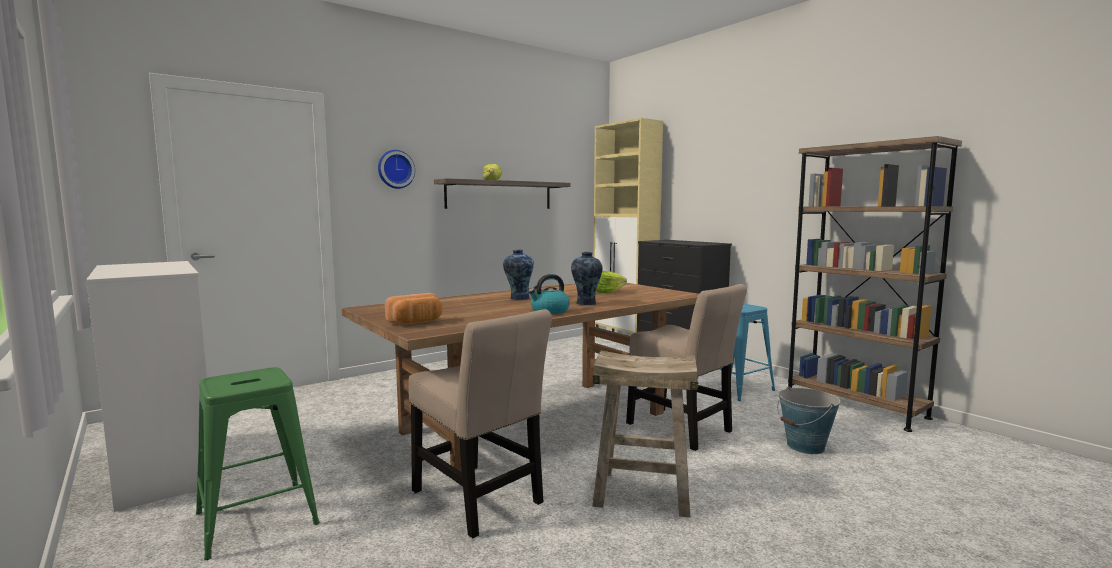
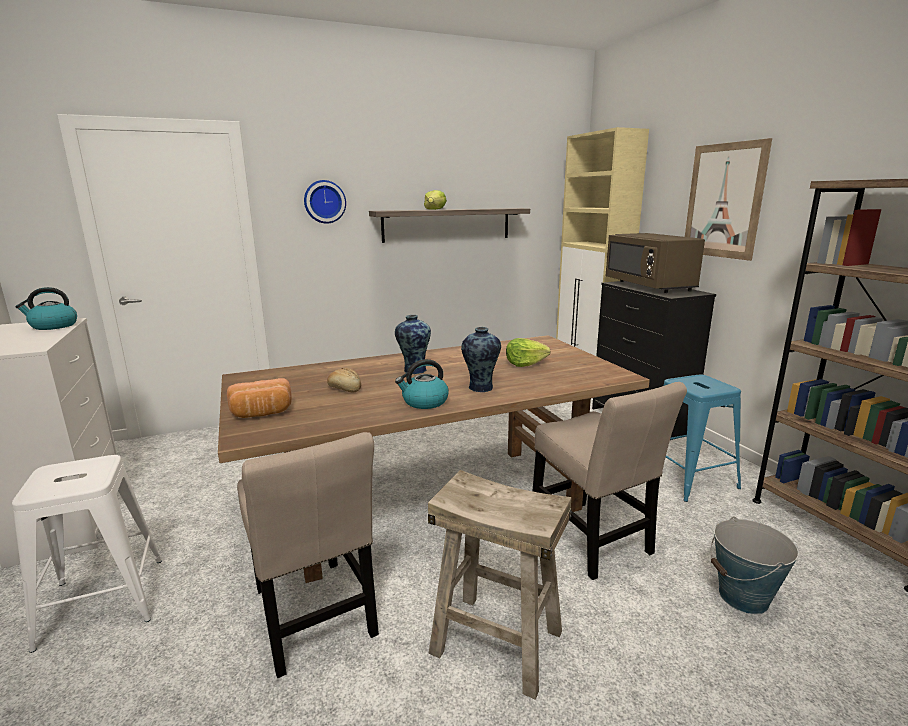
camera: 15 degrees right, 10 degrees up
green stool [196,367,319,560] -> white stool [12,455,162,653]
none -> kettle [15,287,77,330]
none -> bread [327,368,361,393]
none -> brown microwave [606,233,705,293]
none -> picture [685,138,772,261]

